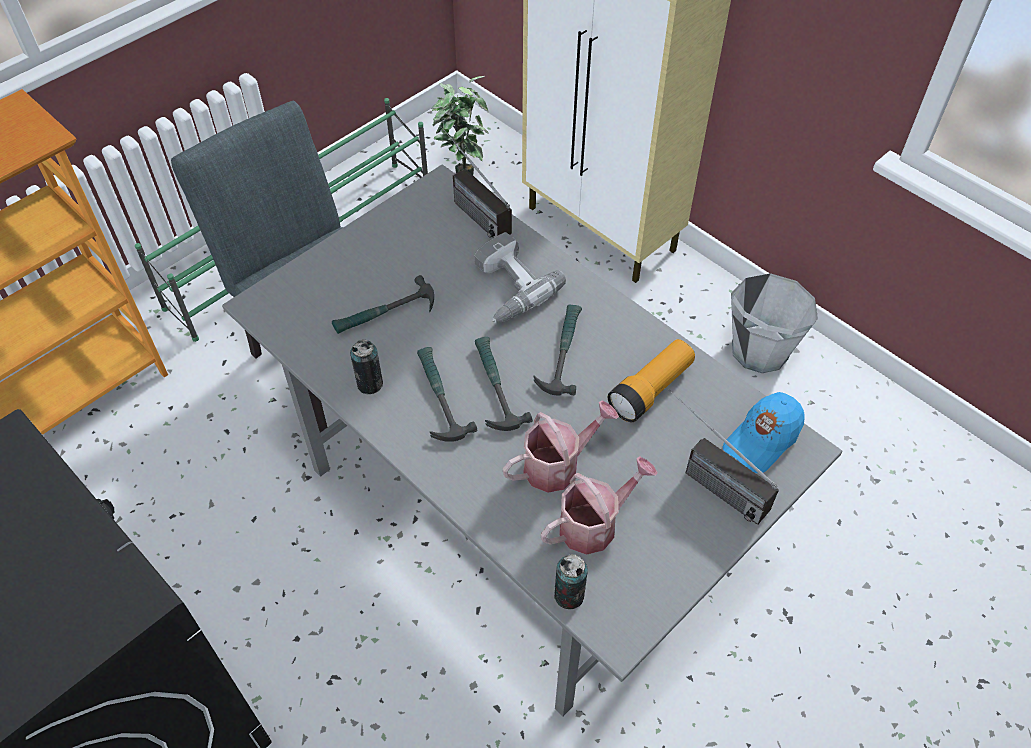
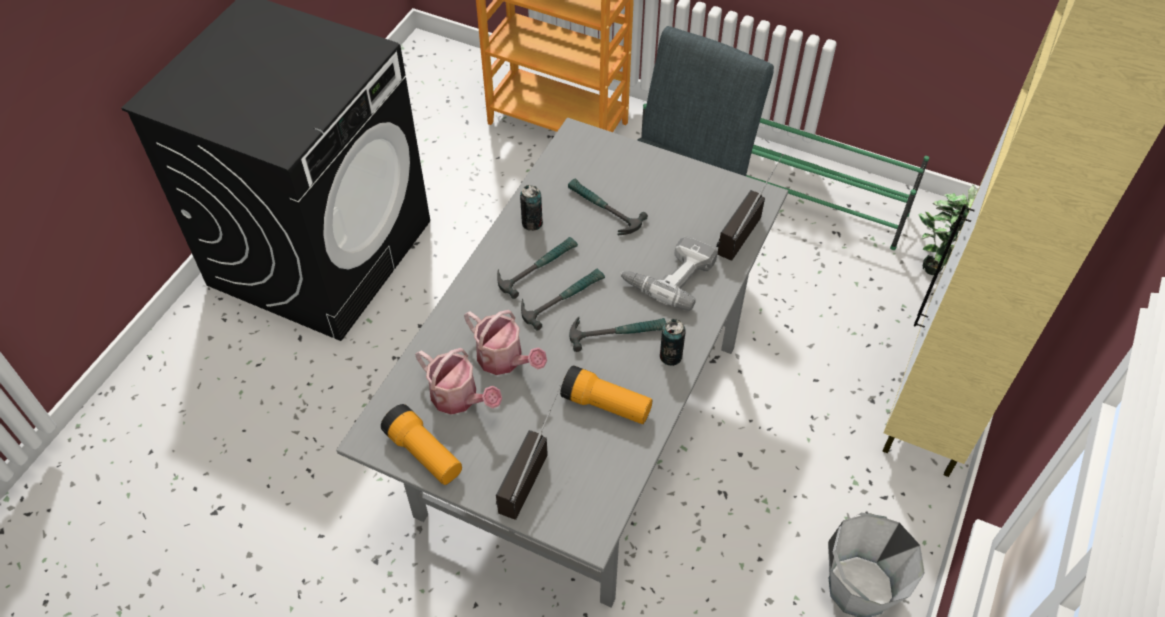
camera: 70 degrees right, 0 degrees up
can [554,554,588,609] -> can moved to [660,319,686,366]
blue cap [723,392,805,473] -> none
none -> flashlight [381,404,462,485]

